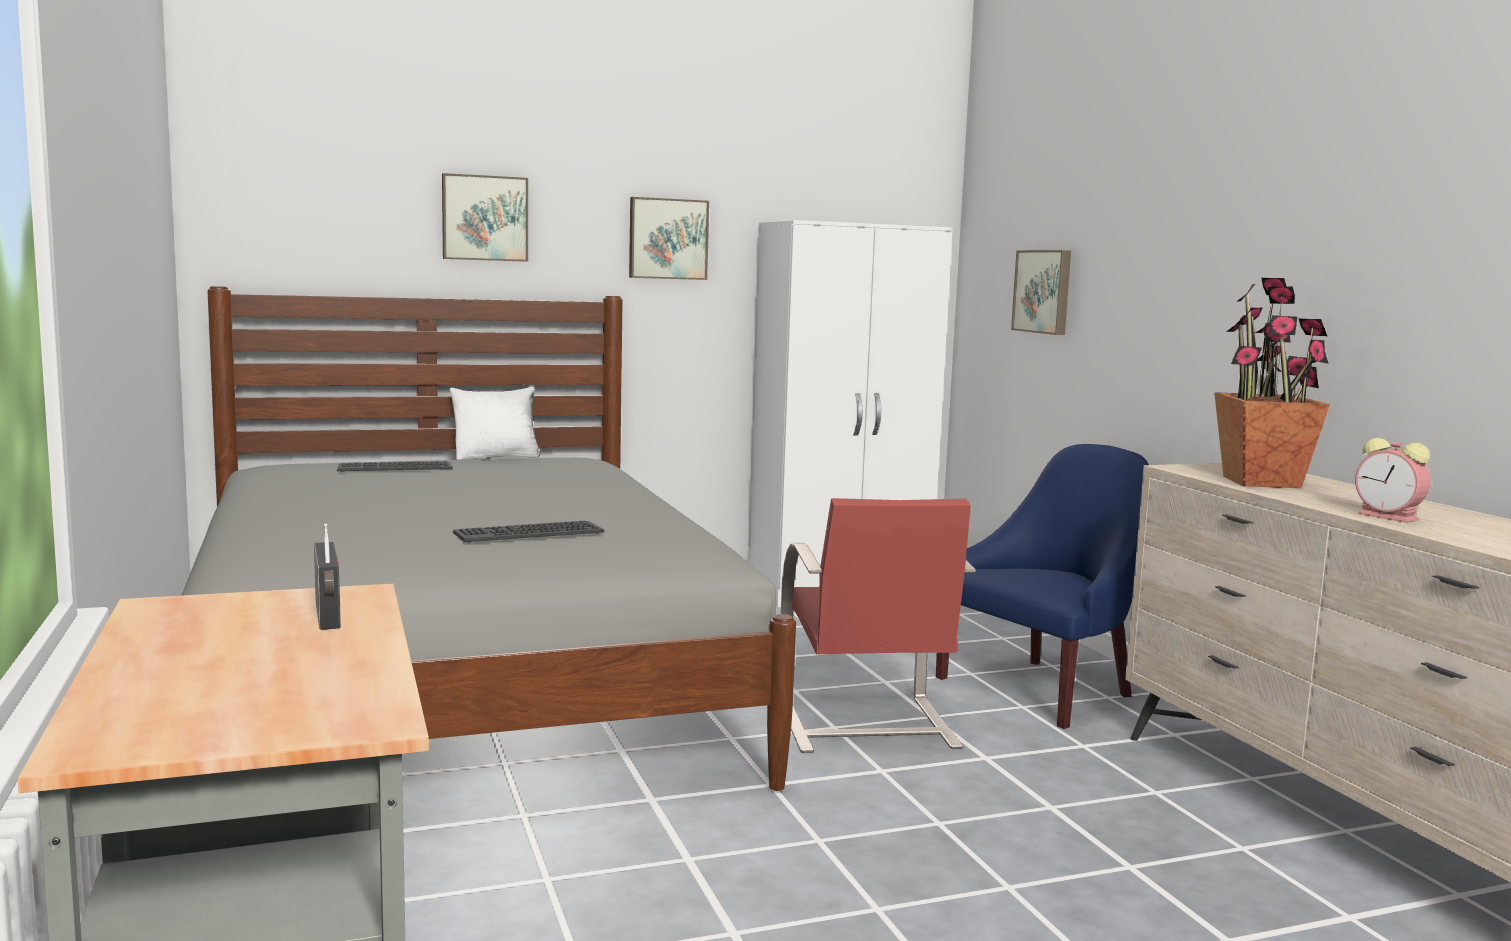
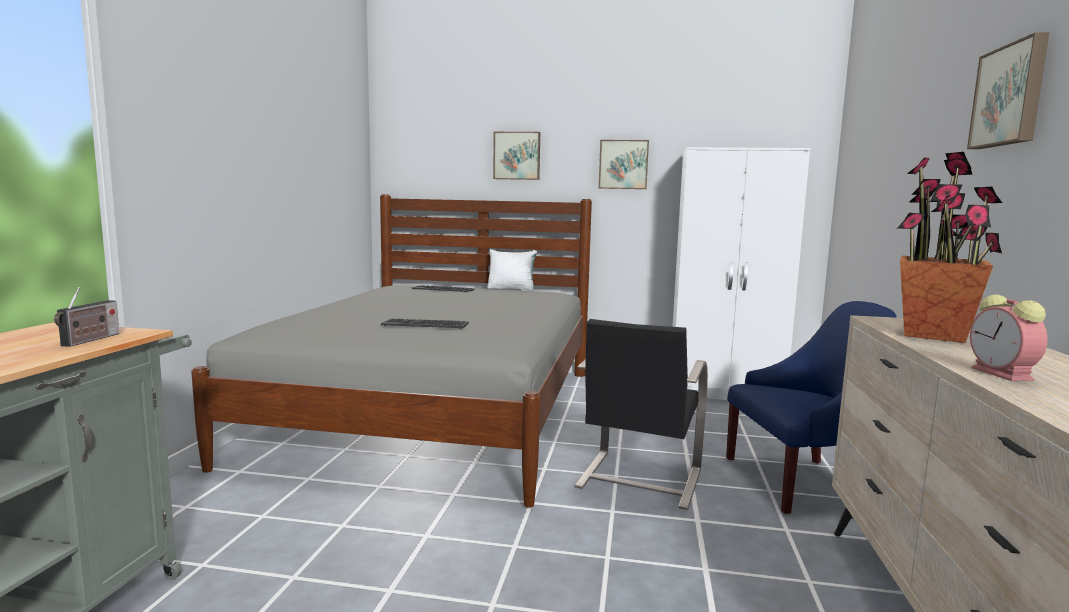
camera: 30 degrees right, 0 degrees up
red chair [781,498,976,753] -> black chair [574,319,708,510]
picture [1011,250,1071,335] -> picture moved to [967,32,1050,149]

